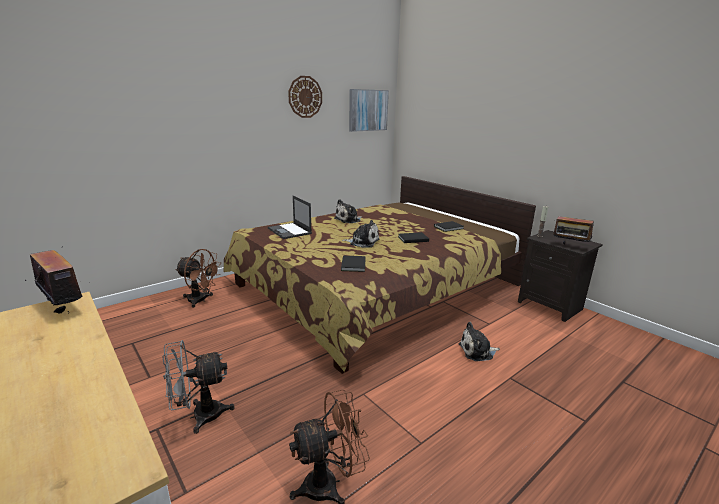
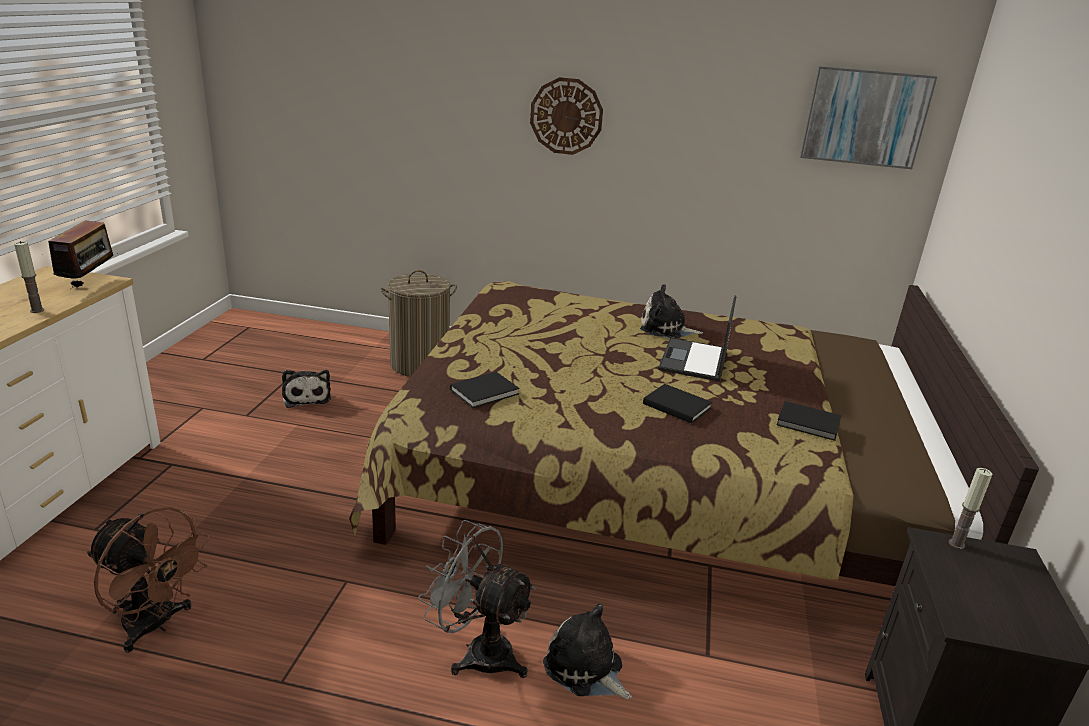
camera: 50 degrees right, 5 degrees up
grey fan [163,340,235,434] -> grey fan moved to [418,520,536,678]
brown fan [175,249,221,308] -> laundry basket [380,270,457,377]
laptop [268,196,312,239] -> laptop moved to [658,295,736,382]
wall clock [288,76,322,118] -> wall clock moved to [530,77,603,155]
plush toy [342,220,380,248] -> plush toy moved to [282,370,331,408]
radio [553,211,594,244] -> none
none -> candle [14,241,44,313]

